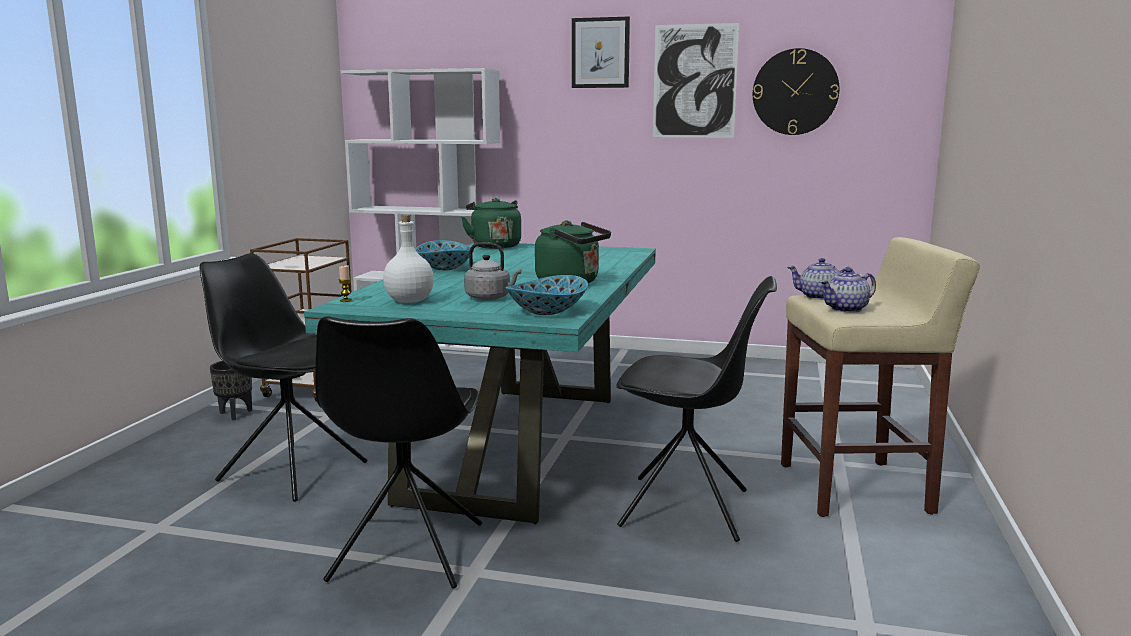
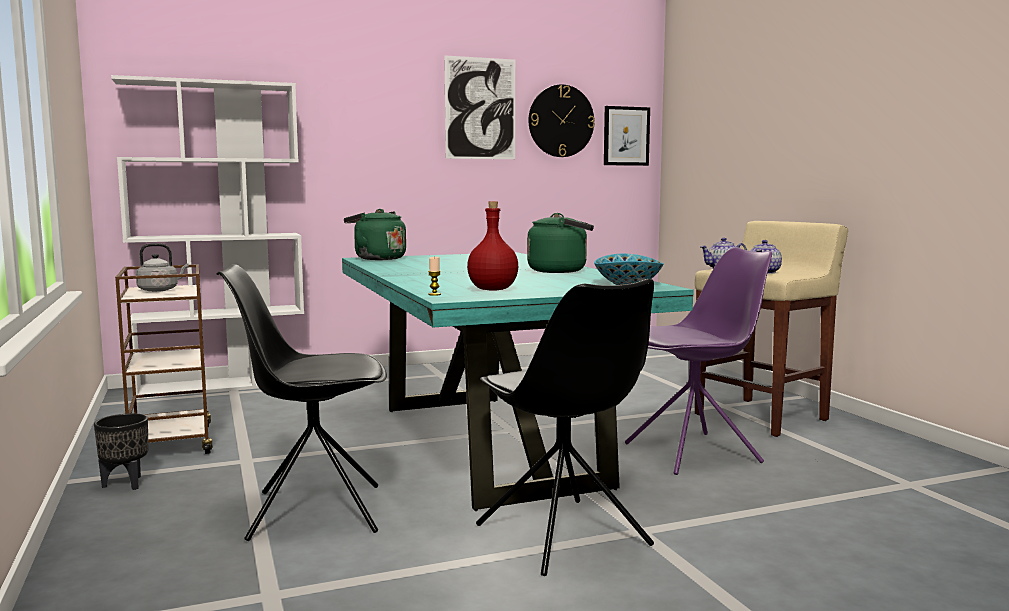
camera: 35 degrees left, 5 degrees down
white bottle [383,215,434,303] -> red bottle [467,201,518,291]
bowl [415,240,474,270] -> none
grey kettle [464,242,522,300] -> grey kettle moved to [136,243,189,292]
picture [572,17,630,88] -> picture moved to [604,106,650,166]
black chair [616,276,777,542] -> purple chair [625,247,773,475]

